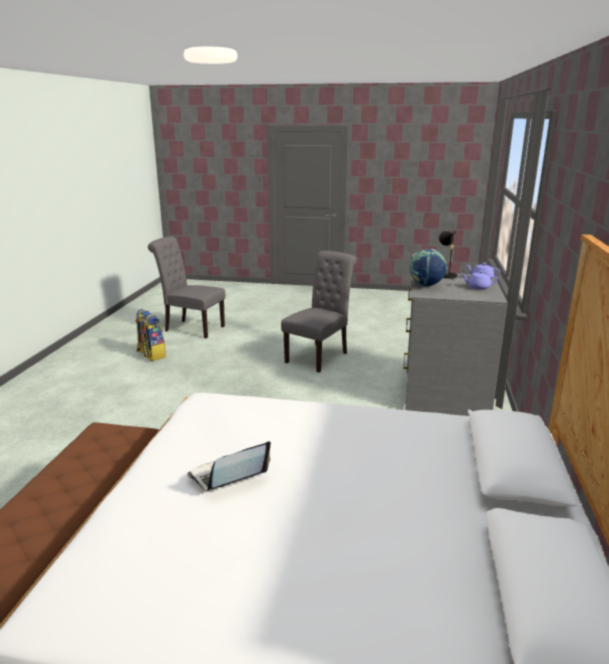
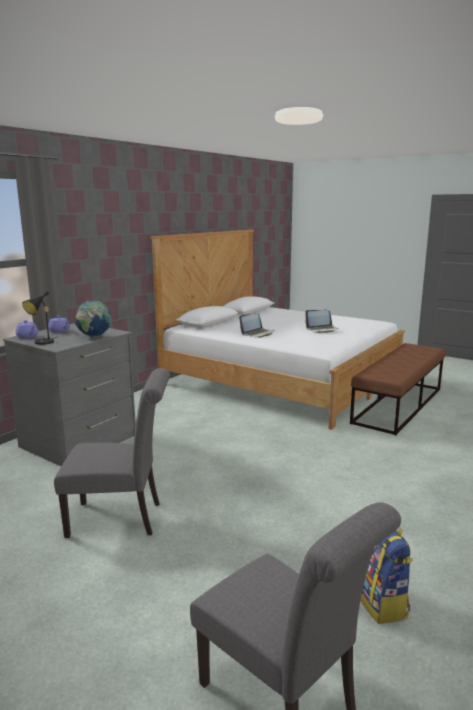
camera: 155 degrees left, 5 degrees down
grey chair [281,251,357,373] -> grey chair turned 150 degrees counterclockwise [54,368,170,538]
none -> laptop [239,313,274,338]

